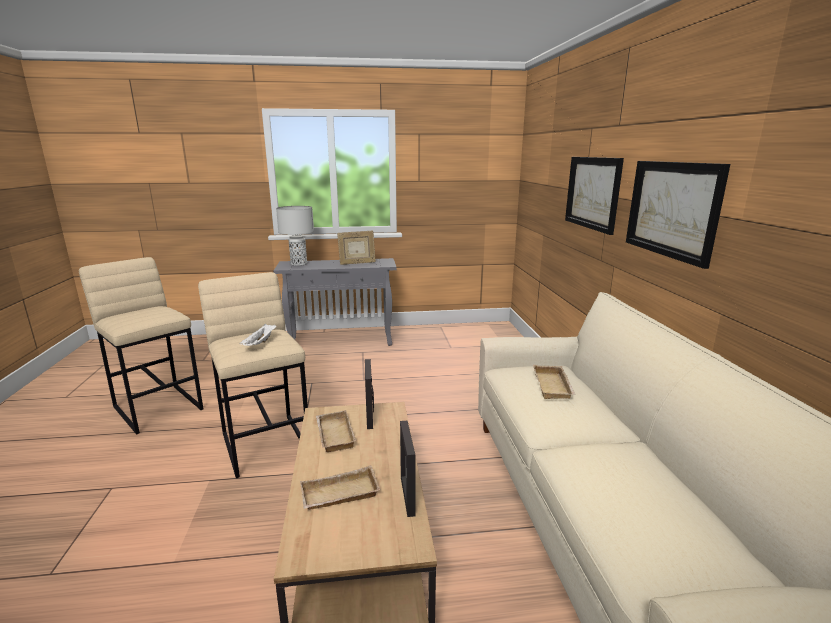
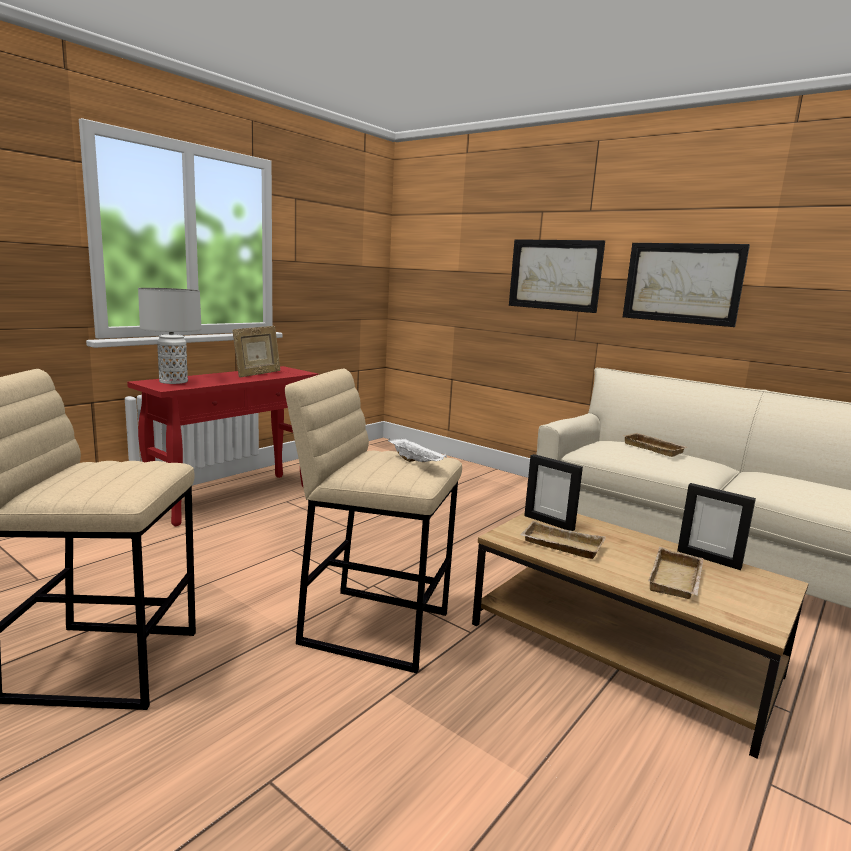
camera: 45 degrees left, 5 degrees down
grey console table [274,258,397,346] -> red console table [127,366,318,527]

